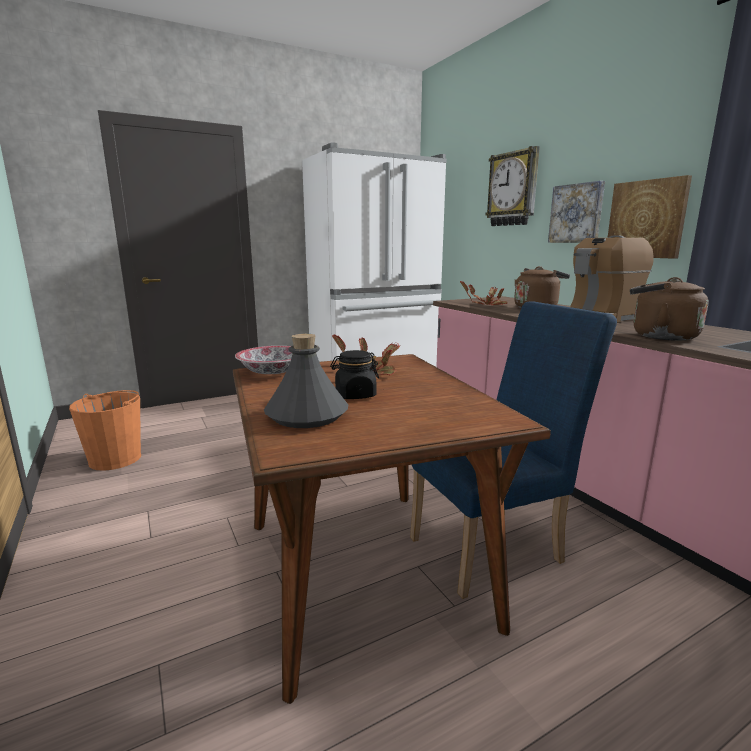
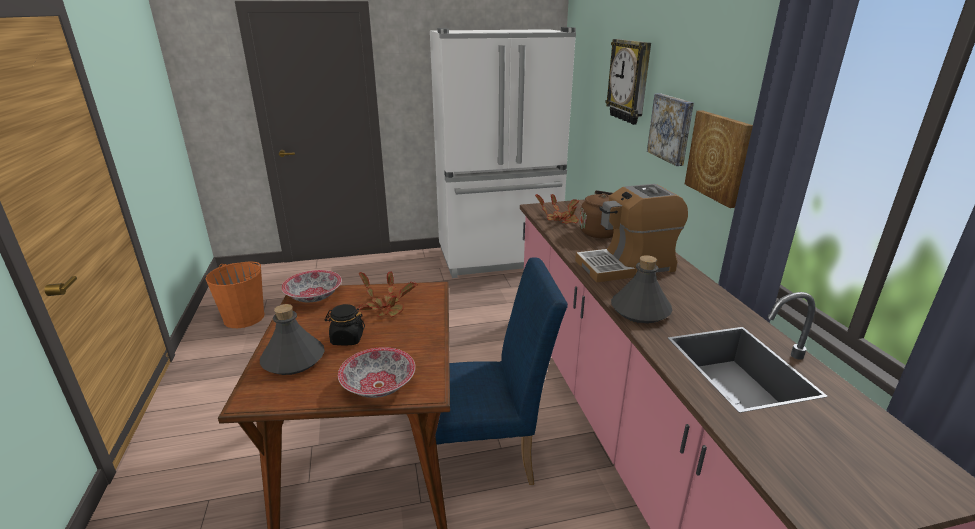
camera: 15 degrees right, 10 degrees up
brown kettle [630,277,709,341] -> grey bottle [611,255,672,323]
none -> bowl [338,347,415,398]

